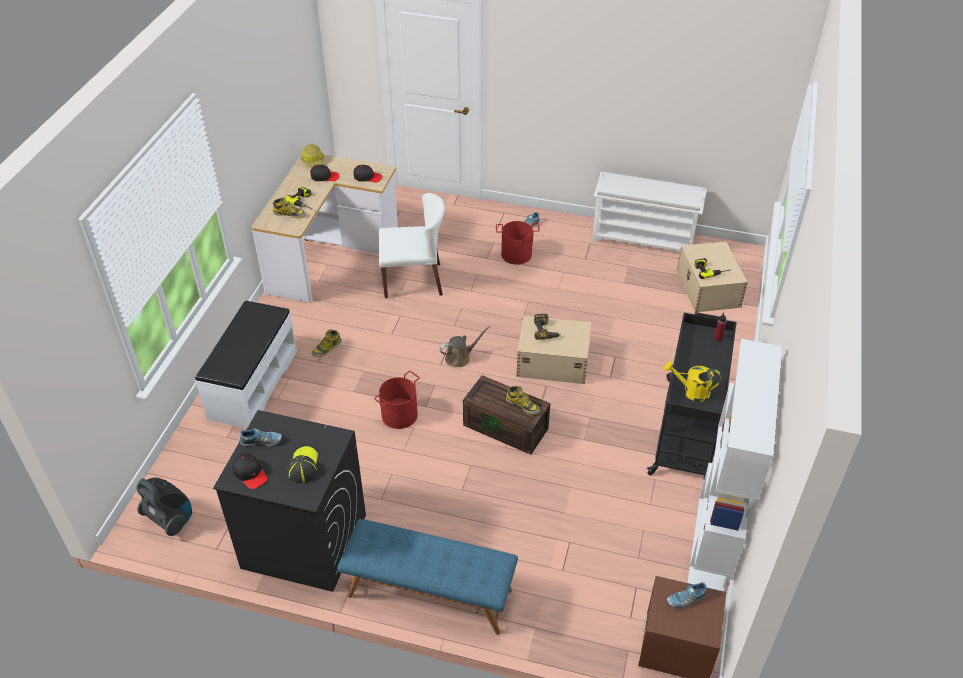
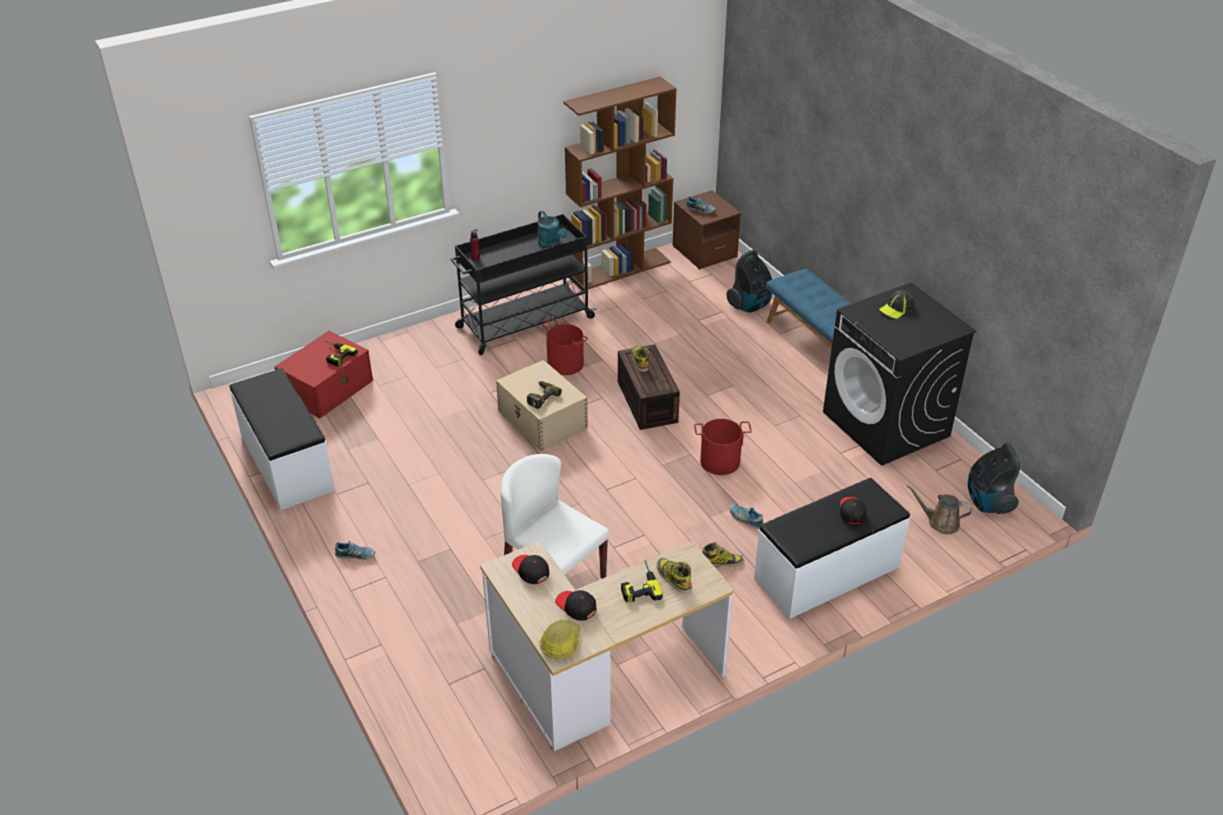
camera: 135 degrees left, 5 degrees down
black cap [232,453,268,489] -> black cap moved to [840,497,867,524]
shoe [240,428,282,446] -> shoe moved to [730,504,763,529]
brown watering can [439,326,490,367] -> brown watering can moved to [907,485,972,534]
red bucket [496,221,540,265] -> red bucket moved to [542,318,588,375]
white shoe rack [592,172,707,252] -> white bench [229,368,335,510]
yellow watering can [664,361,721,402] -> turquoise watering can [537,211,567,248]
beige storage box [677,241,748,312] -> red storage box [275,331,373,418]
white bookcase [687,339,782,591] -> brown bookcase [563,77,677,291]
none -> vacuum cleaner [726,250,772,313]

